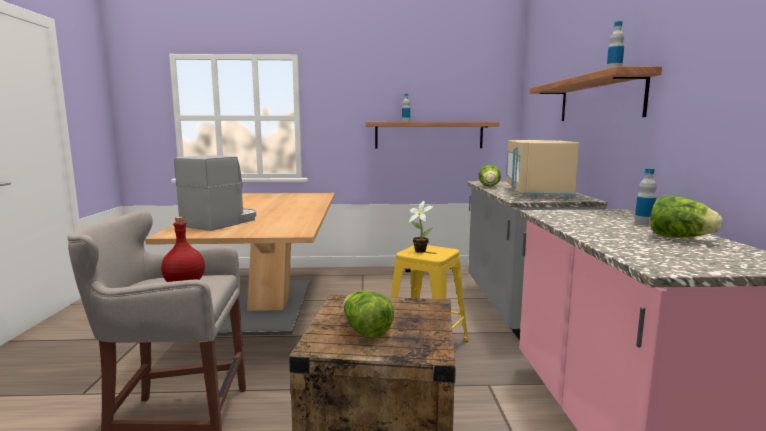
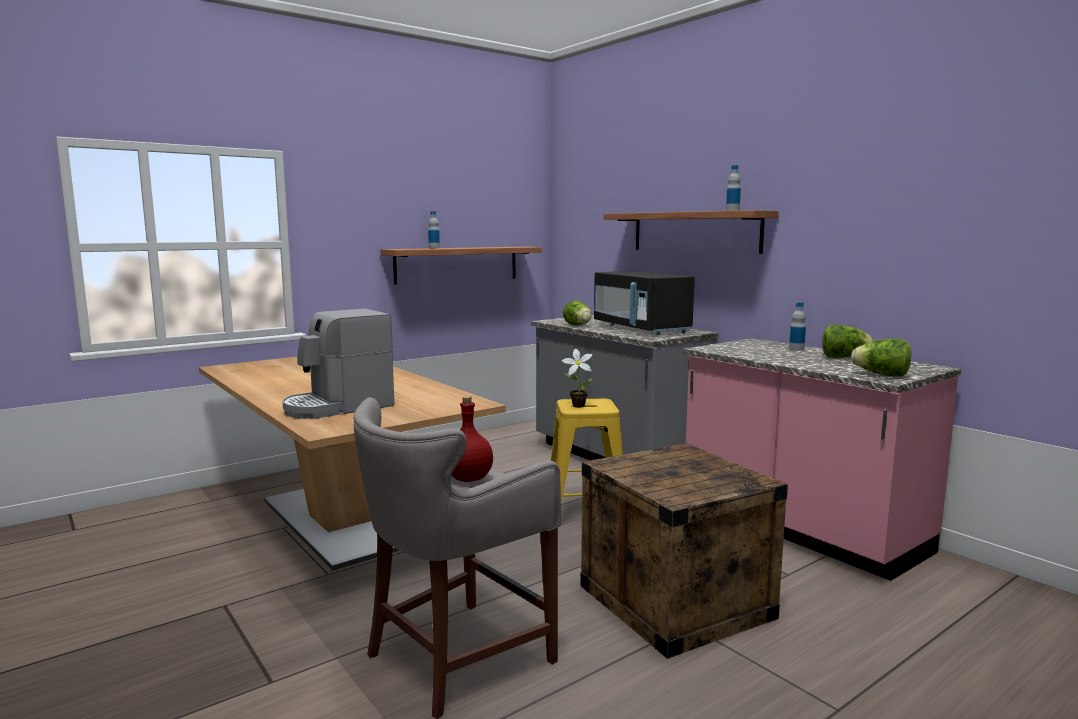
camera: 35 degrees left, 0 degrees up
coffee machine [174,155,256,231] -> coffee machine turned 120 degrees counterclockwise [282,309,394,419]
lettuce [343,290,394,339] -> lettuce moved to [851,338,911,377]
beige microwave [506,140,579,199] -> black microwave [594,271,695,336]

